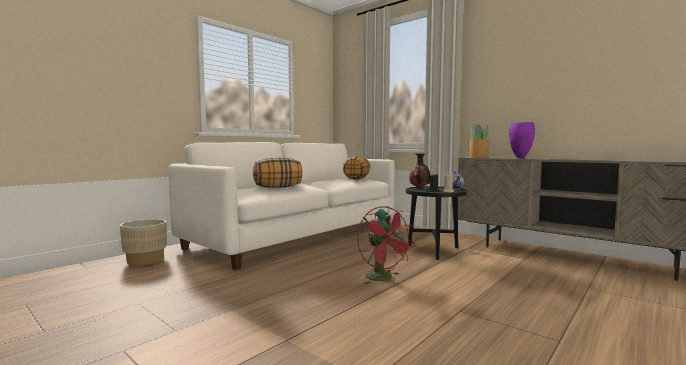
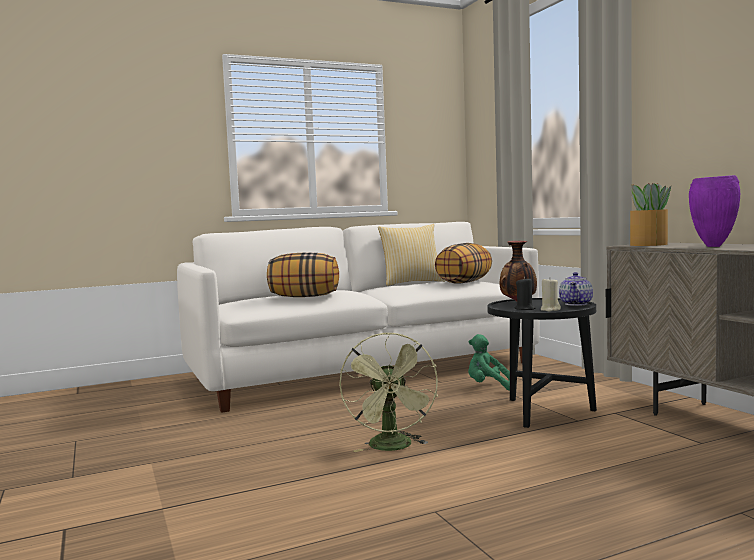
camera: 25 degrees right, 0 degrees up
beige planter [120,219,167,266] -> none
red fan [357,206,414,284] -> green fan [339,332,438,452]
none -> pillow [378,224,445,286]

